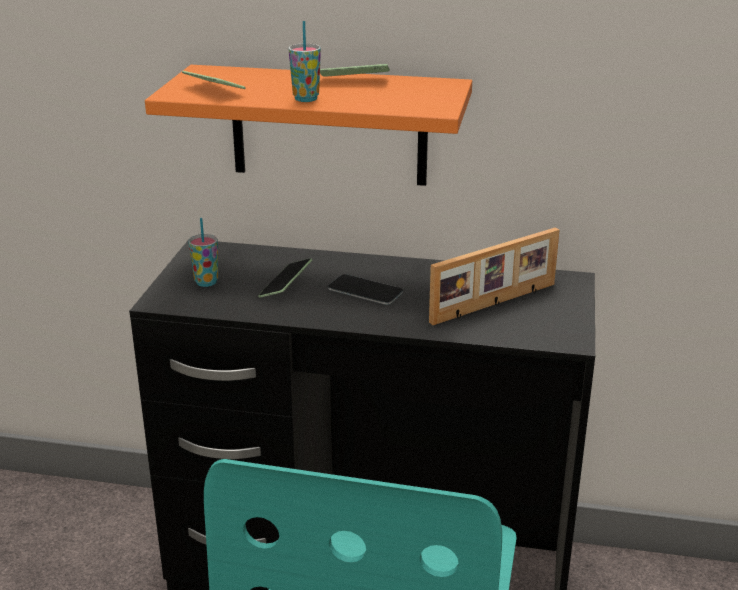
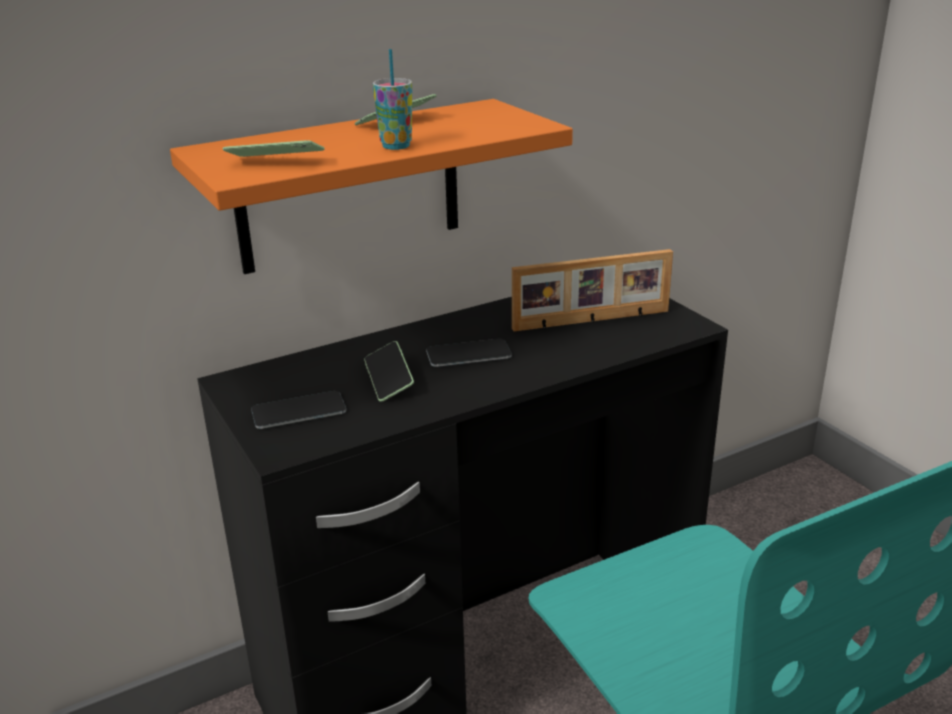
camera: 40 degrees left, 0 degrees up
cup [188,218,218,287] -> phone [251,391,346,429]
picture frame [429,228,559,325] -> picture frame turned 60 degrees clockwise [512,249,673,331]

